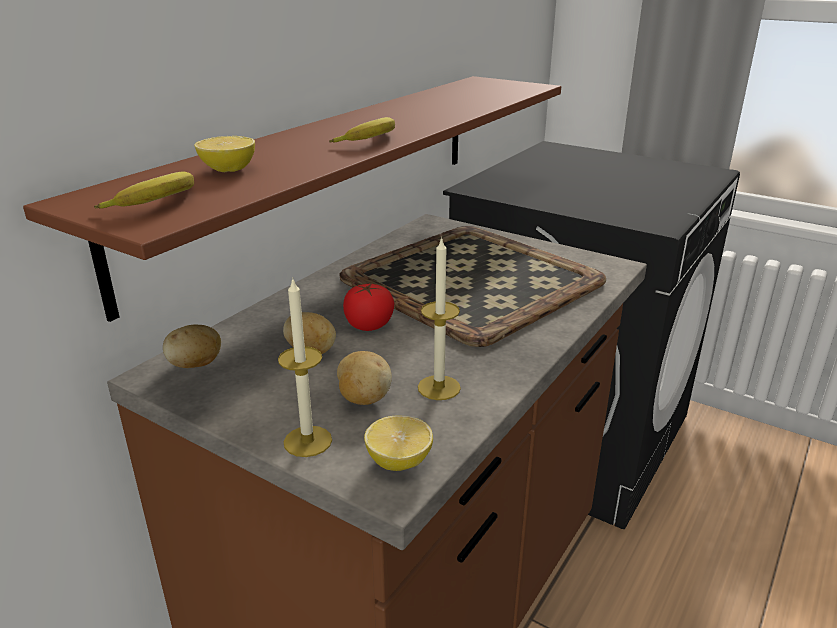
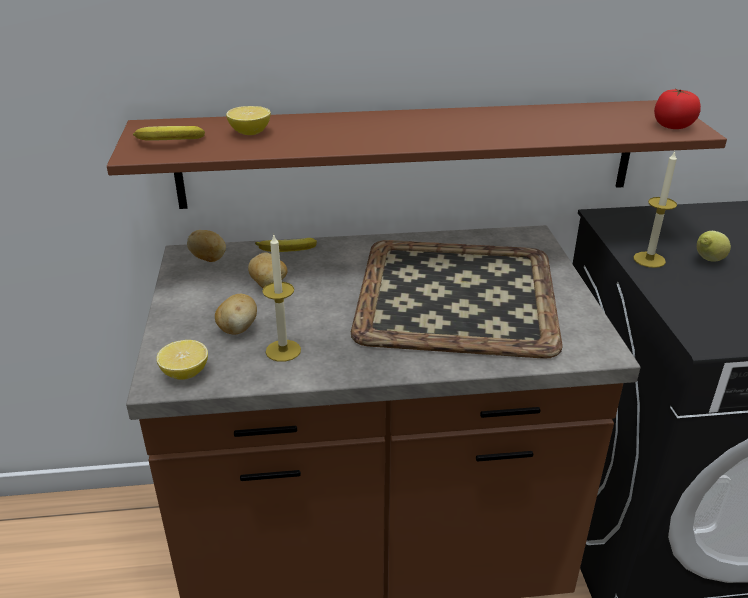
camera: 50 degrees right, 5 degrees up
candle [278,277,332,457] -> candle moved to [634,151,677,268]
banana [329,117,395,143] -> banana moved to [255,238,317,252]
tomato [343,284,394,331] -> tomato moved to [654,88,701,129]
none -> lemon [697,231,731,261]

